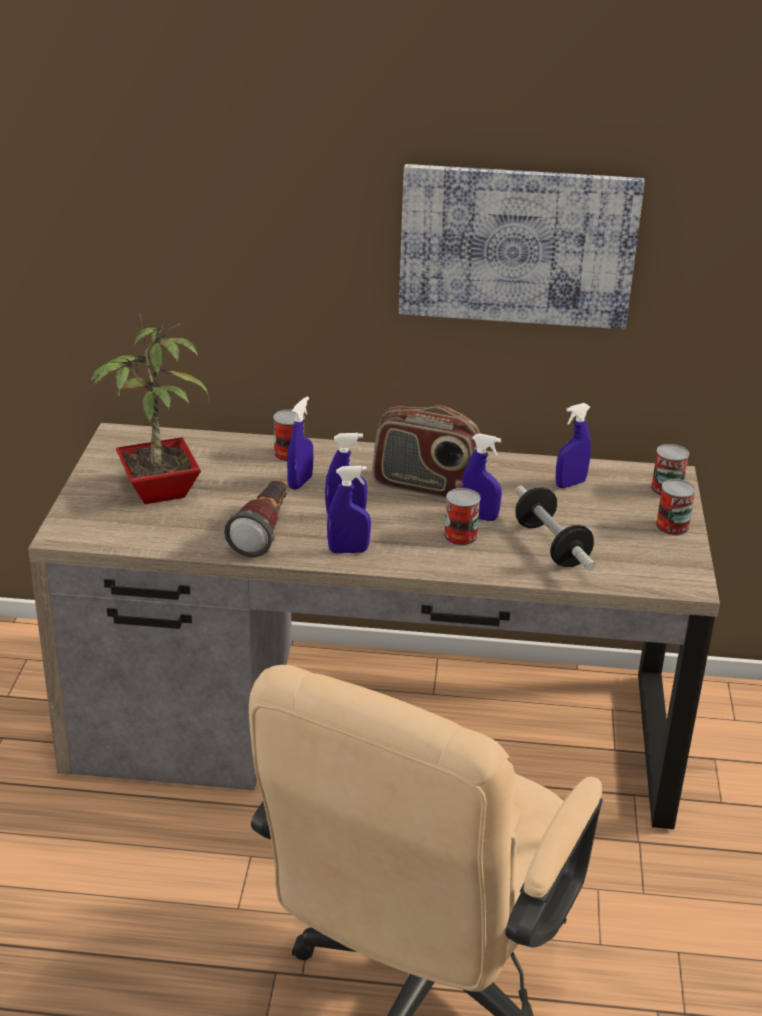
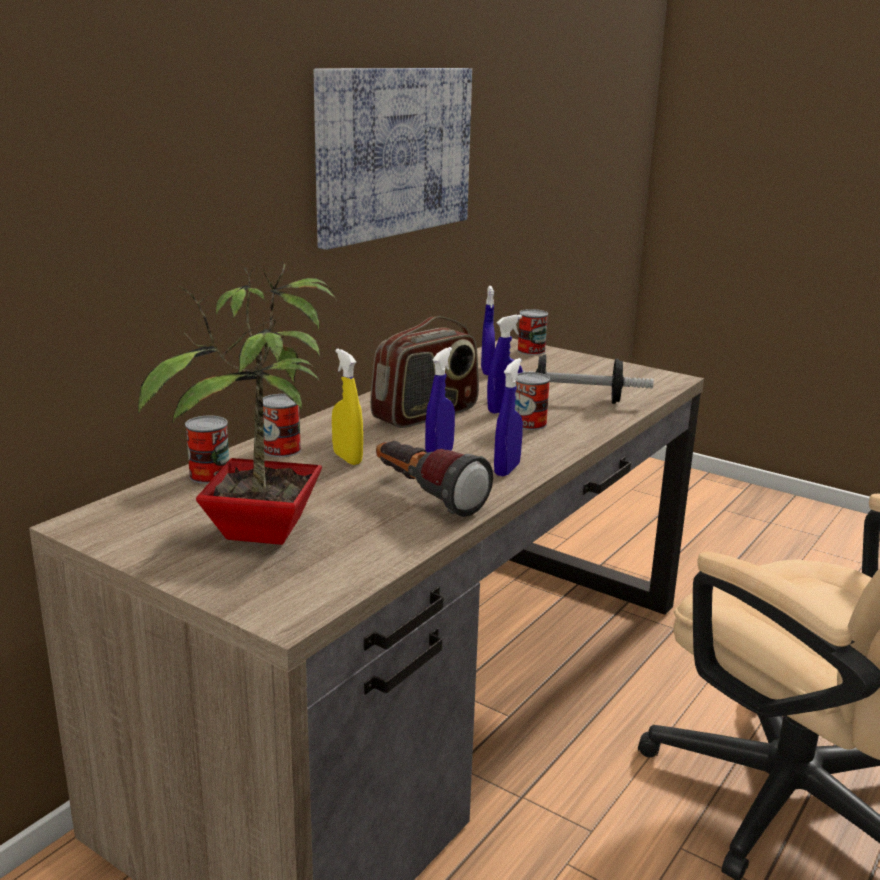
camera: 60 degrees left, 10 degrees down
blue spray bottle [287,396,313,490] -> yellow spray bottle [332,349,363,465]
can [656,479,696,536] -> can moved to [185,416,229,484]

